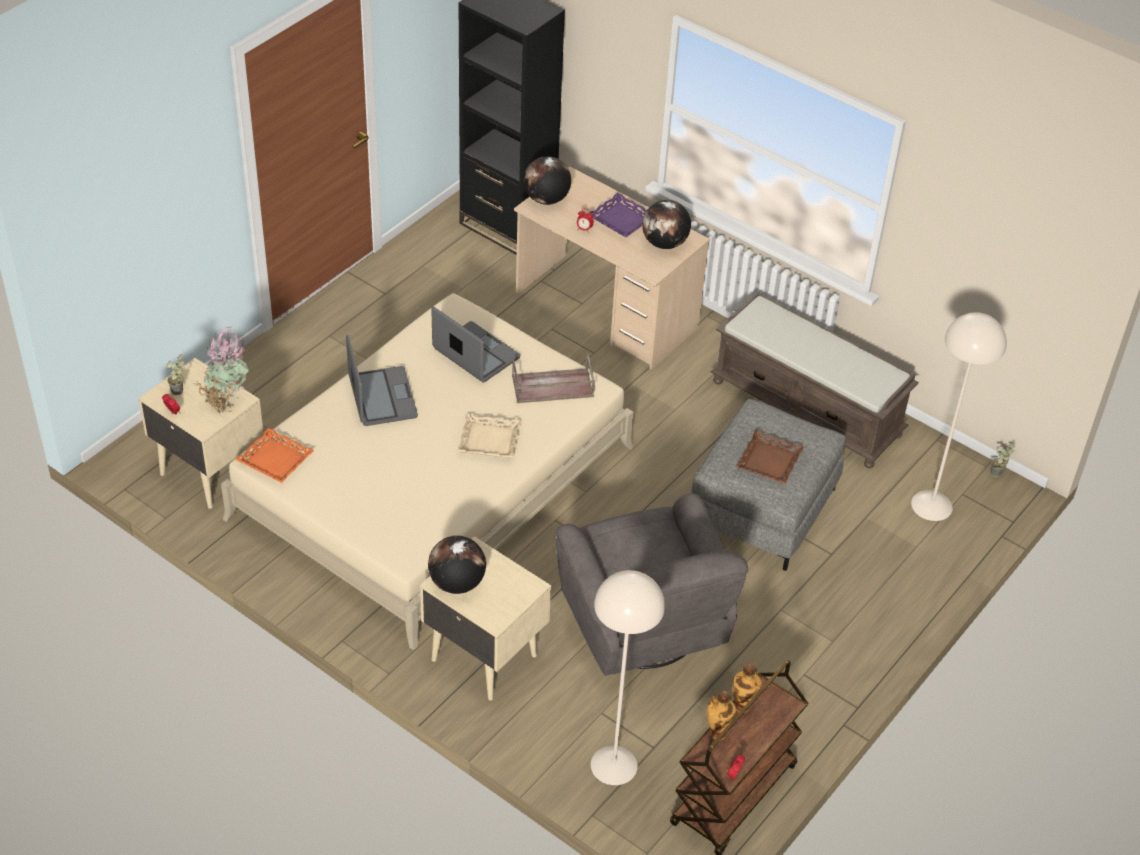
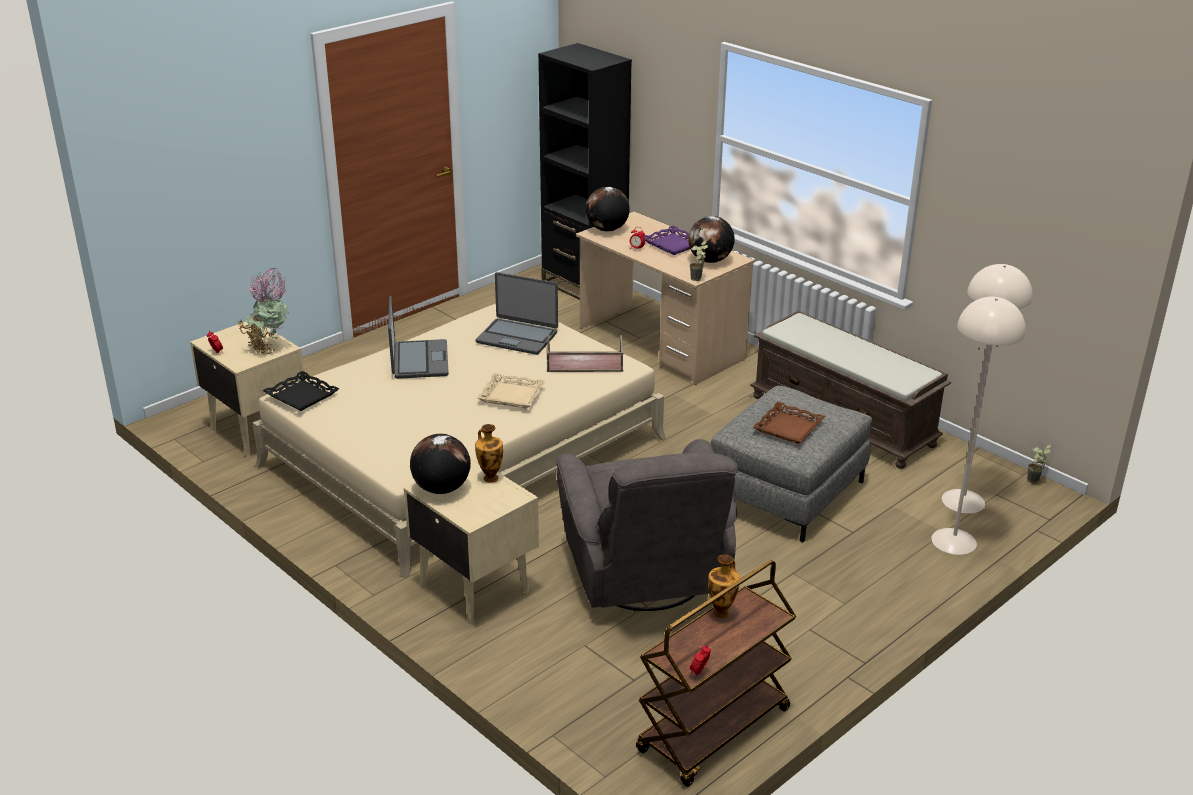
camera: 10 degrees right, 15 degrees down
potted plant [166,354,184,395] -> potted plant moved to [690,240,708,281]
orange tray [235,428,314,483] -> black tray [263,371,339,411]
laptop [431,306,520,382] -> laptop turned 150 degrees clockwise [476,272,558,355]
beige floor lamp [591,570,665,785] -> beige floor lamp moved to [931,297,1026,555]
vase [707,691,736,740] -> vase moved to [475,424,503,483]

